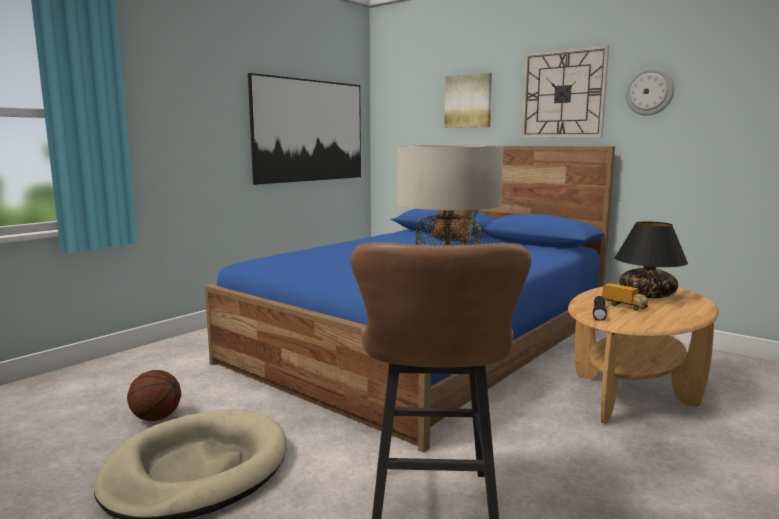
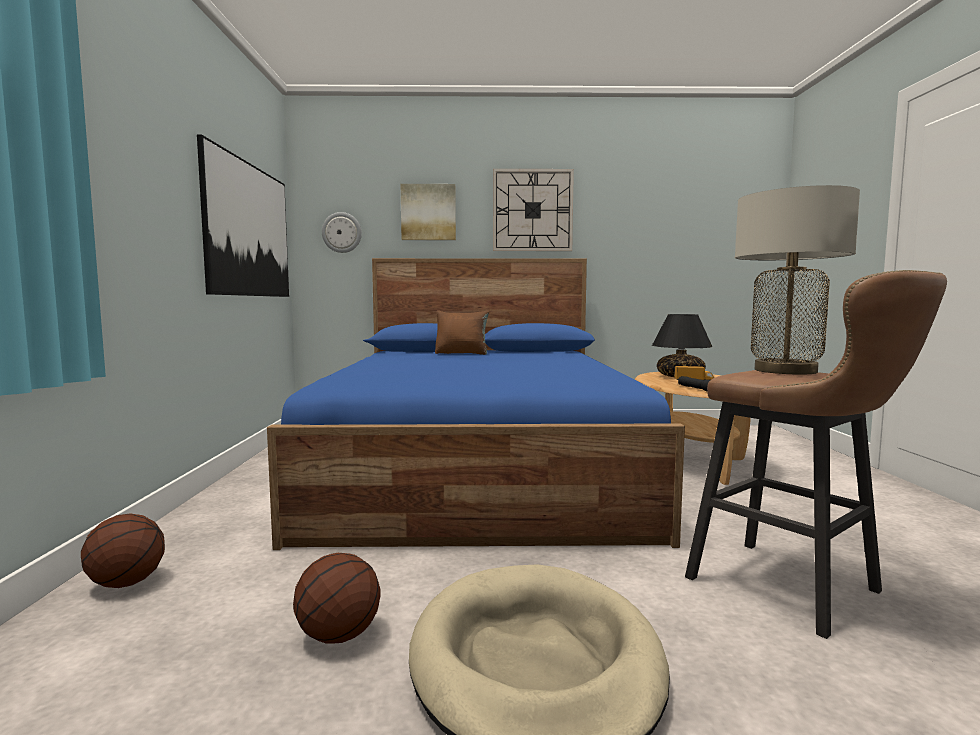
camera: 40 degrees left, 5 degrees down
wall clock [625,67,674,116] -> wall clock moved to [322,212,362,253]
none -> basketball [81,513,165,588]

